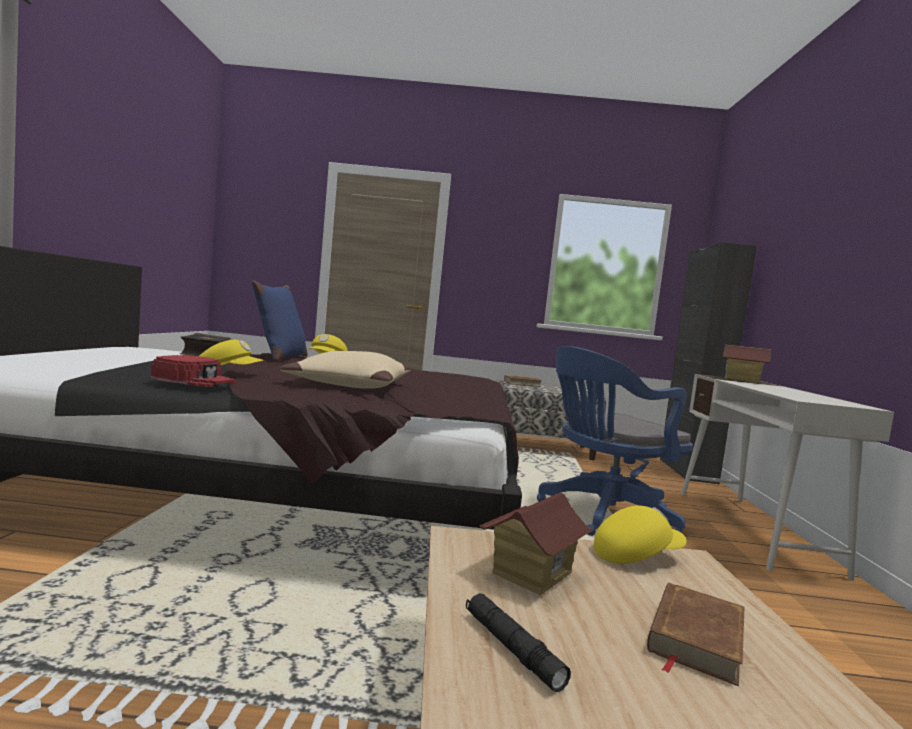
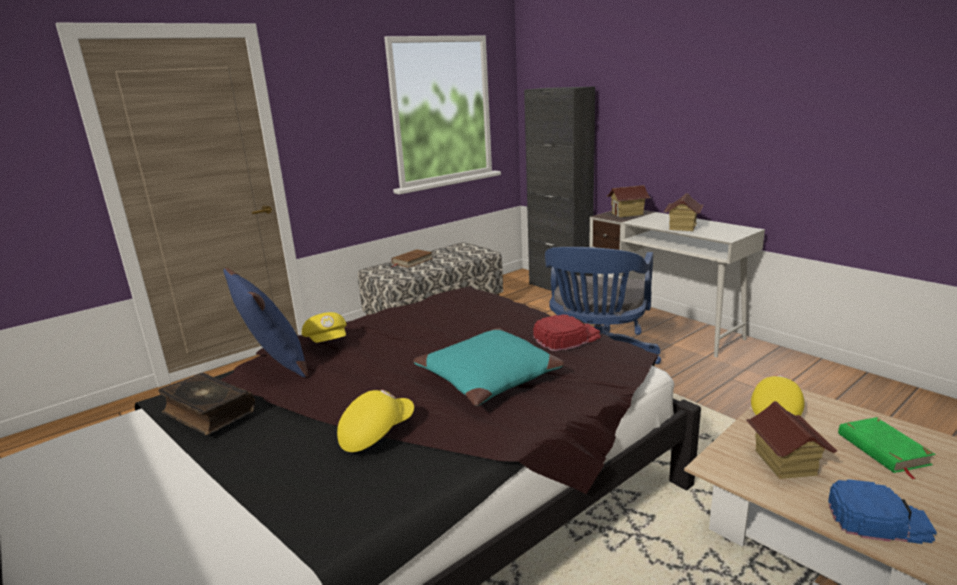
camera: 40 degrees left, 15 degrees up
red cap [151,355,237,387] -> red cap moved to [533,314,601,351]
beige pillow [279,351,411,389] -> turquoise pillow [413,328,564,406]
black flashlight [466,593,571,692] -> blue cap [828,479,937,544]
brown book [647,583,744,686] -> green book [838,417,936,479]
none -> toy house [664,193,703,231]

